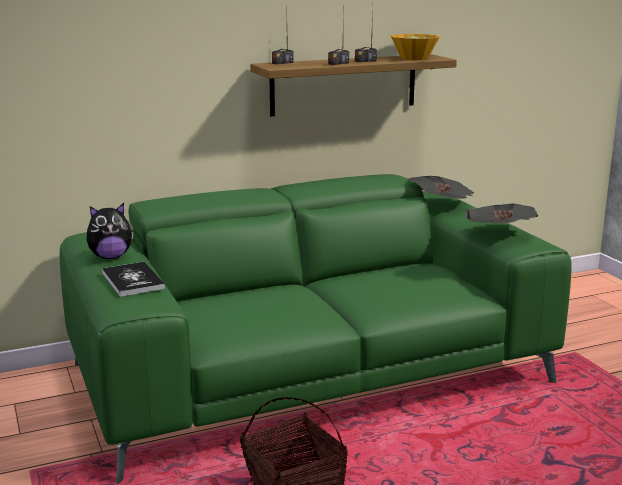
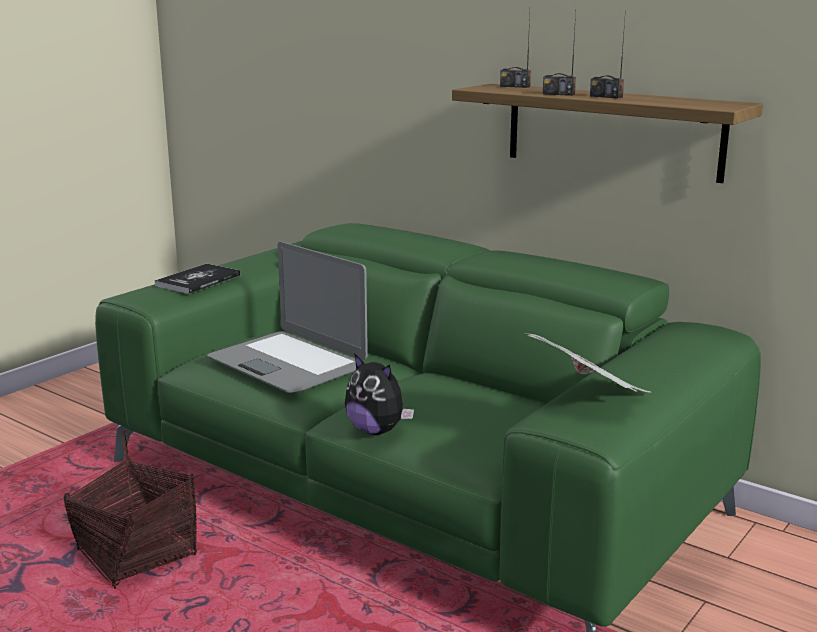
camera: 60 degrees right, 0 degrees up
plush toy [87,203,134,259] -> plush toy moved to [345,353,414,435]
bowl [391,34,440,60] -> none
newspaper [408,176,474,199] -> none
none -> laptop [207,242,368,393]

